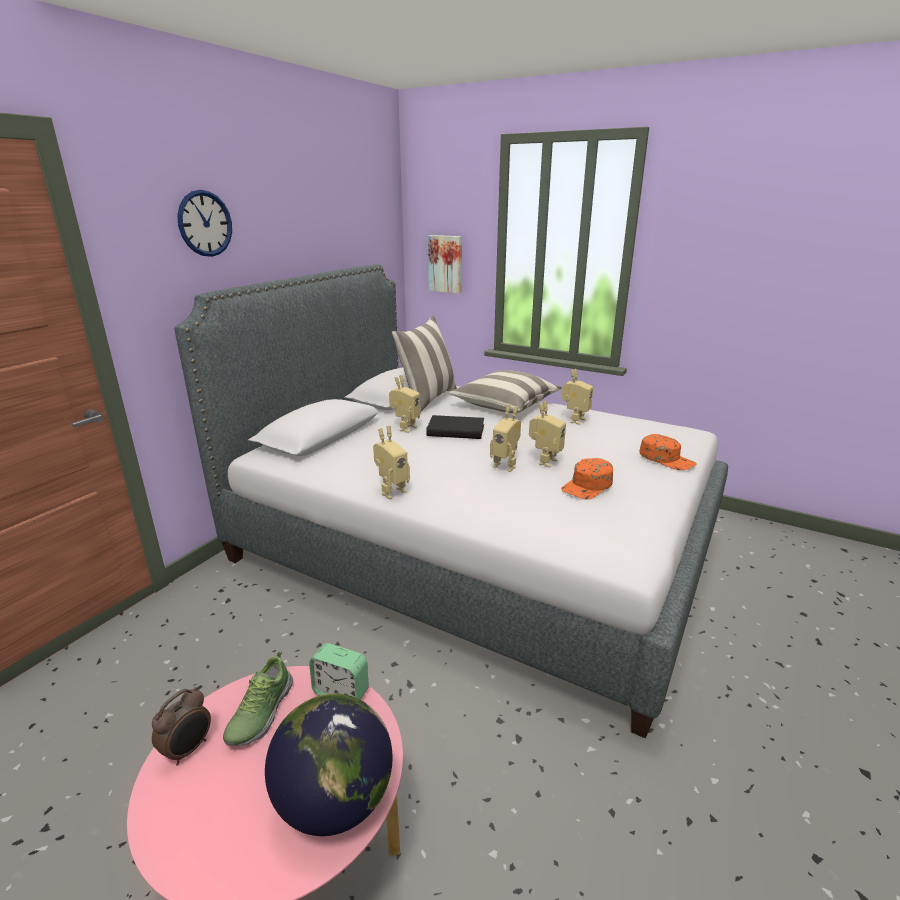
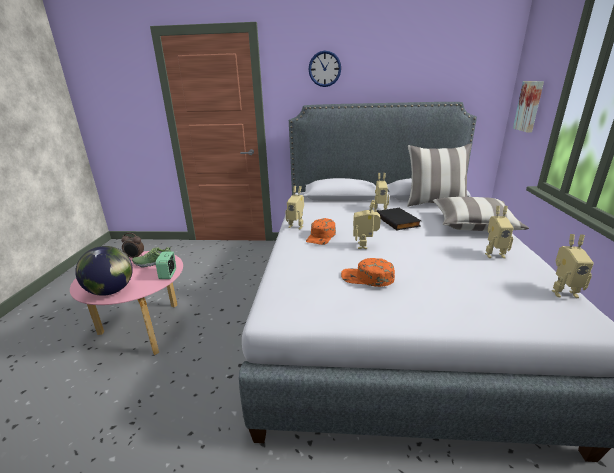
camera: 65 degrees right, 0 degrees up
toy robot [529,401,566,468] -> toy robot moved to [552,234,594,298]
orange cap [640,434,696,470] -> orange cap moved to [306,218,336,245]

